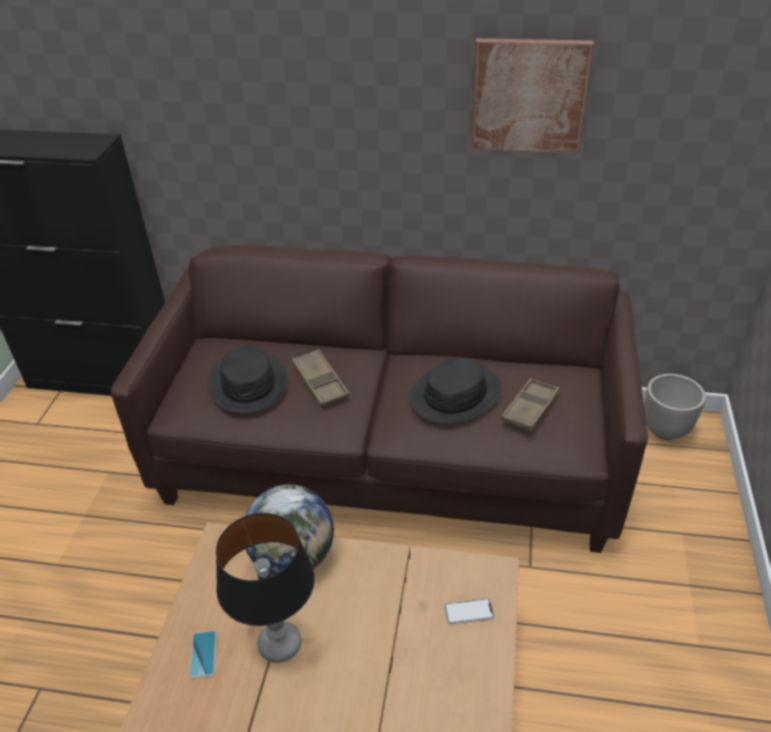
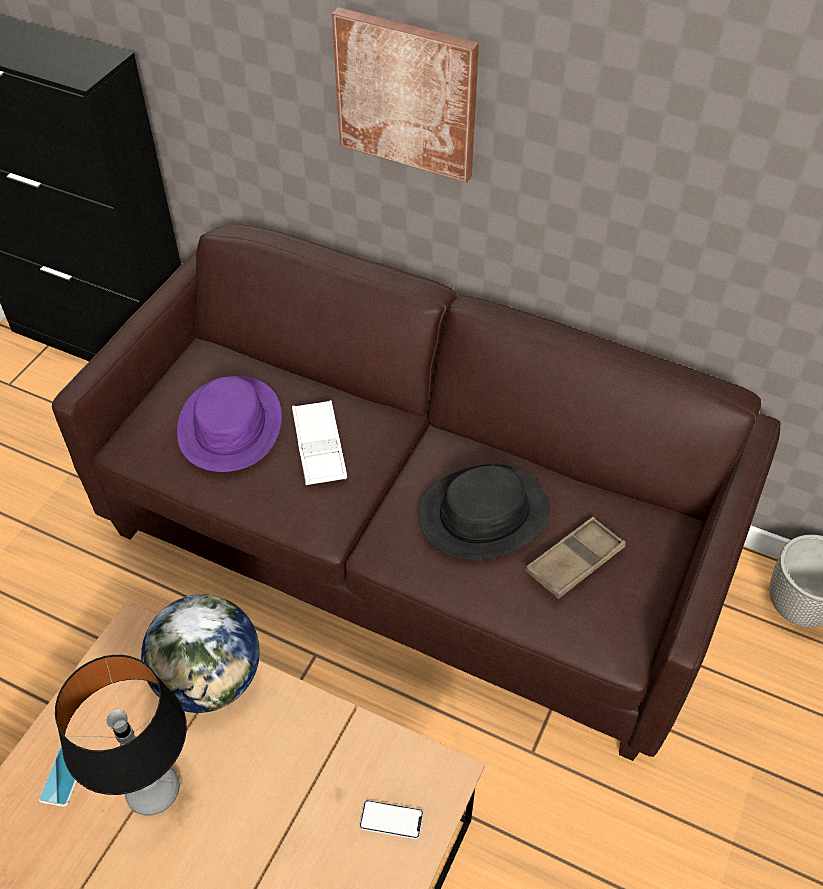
camera: 15 degrees right, 10 degrees up
black hat [208,347,288,413] -> purple hat [177,376,282,472]
brown tray [292,349,349,407] -> white tray [292,400,347,485]
picture [471,38,594,154] -> picture moved to [332,7,479,183]

